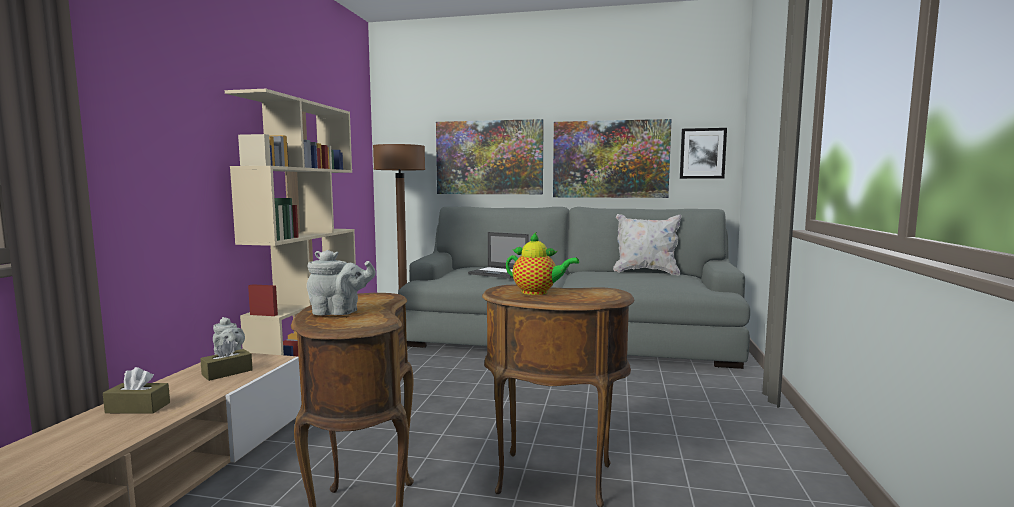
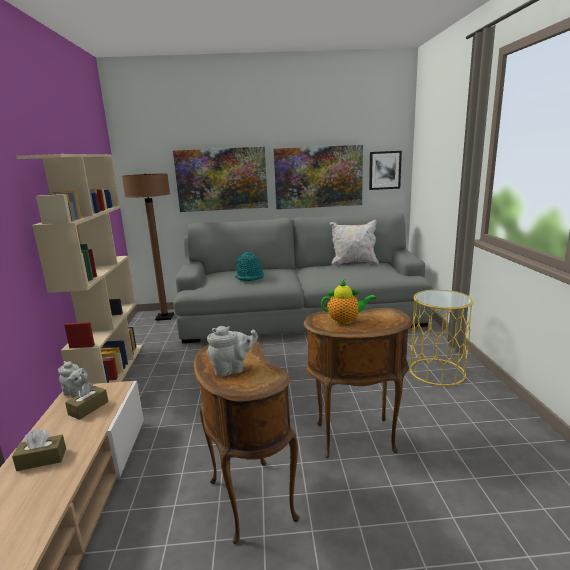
camera: 15 degrees left, 10 degrees up
laptop [468,232,529,278] -> turquoise hat [235,252,264,281]
none -> yellow side table [410,290,474,386]

